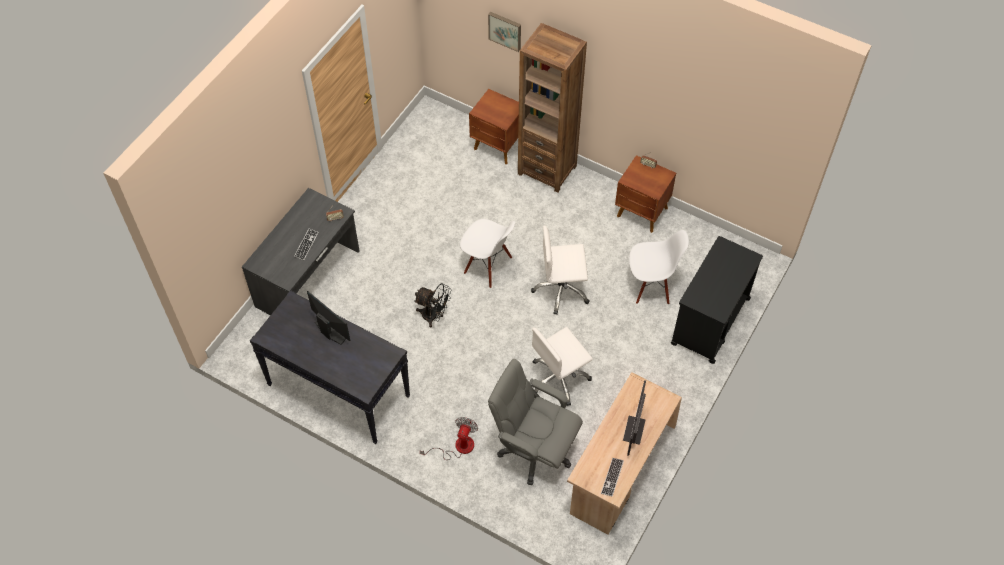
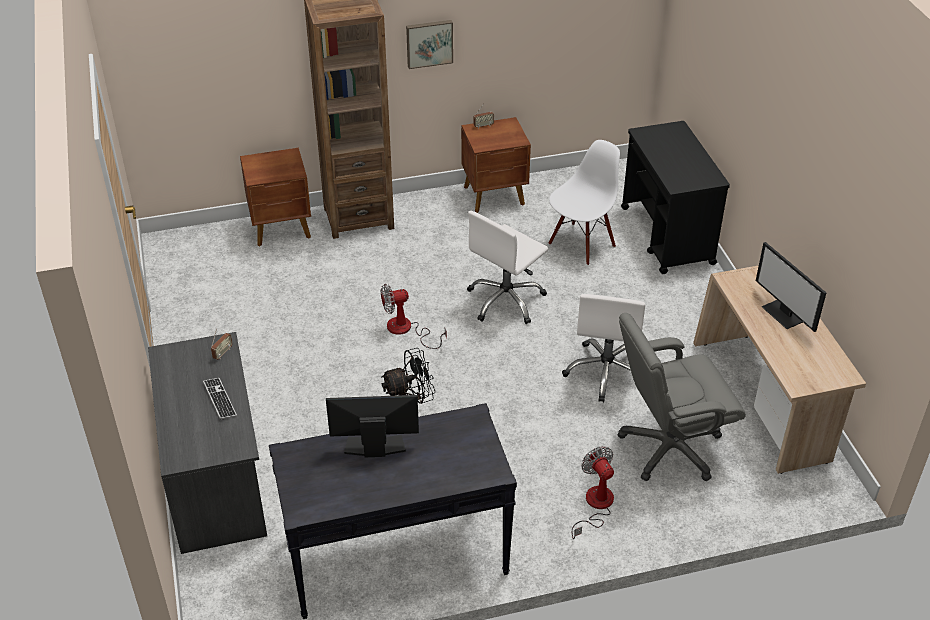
camera: 45 degrees left, 15 degrees down
white chair [460,219,515,288] -> fan [381,284,447,349]
picture [488,12,521,52] -> picture moved to [406,20,453,69]
keyboard [601,458,624,497] -> none

